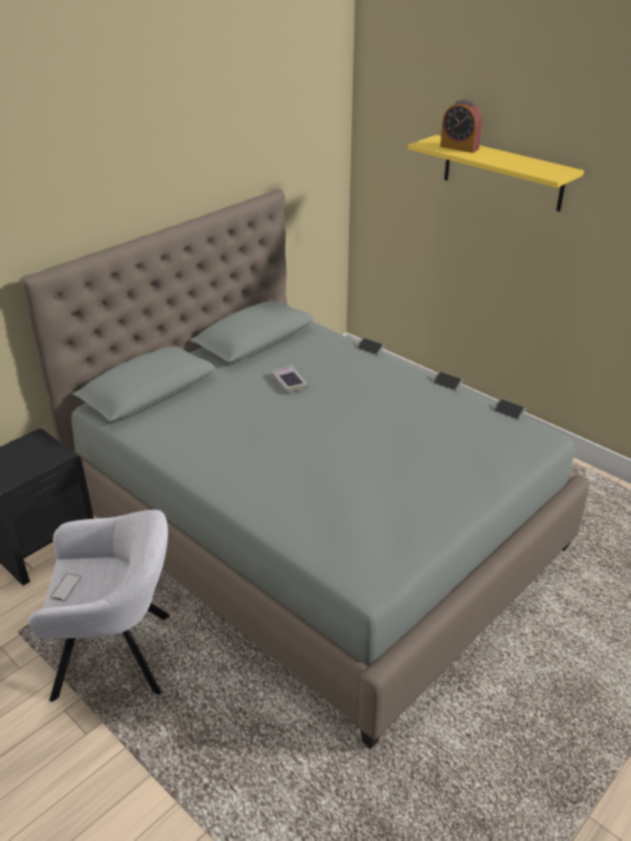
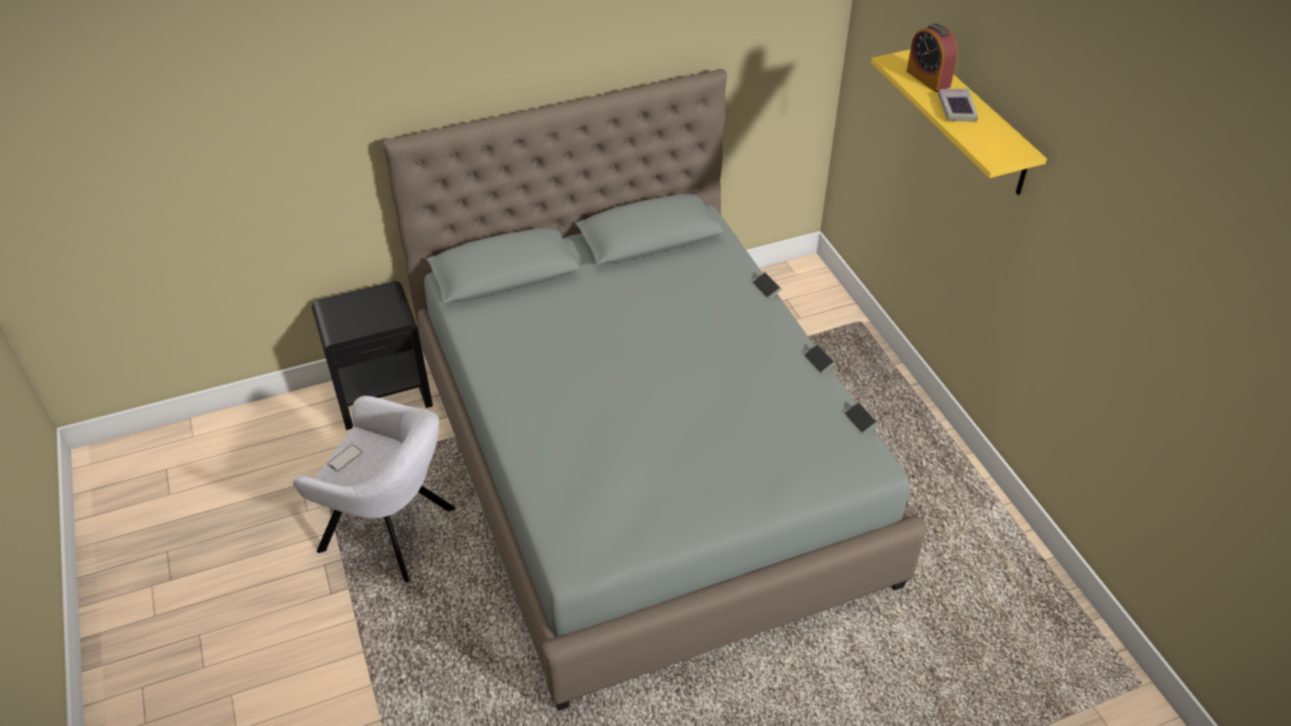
camera: 25 degrees right, 10 degrees up
book [271,365,308,393] -> book moved to [938,89,978,122]

